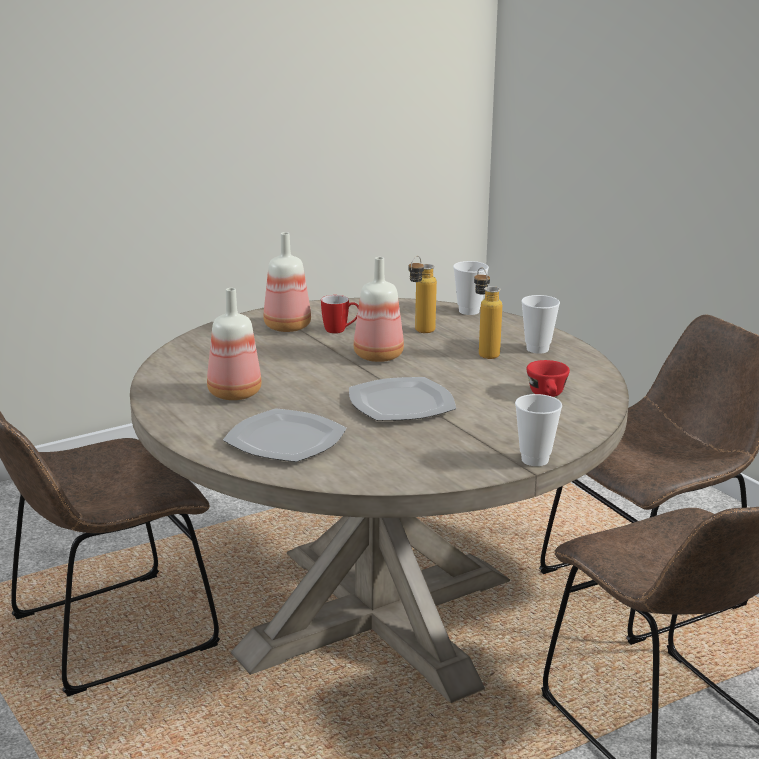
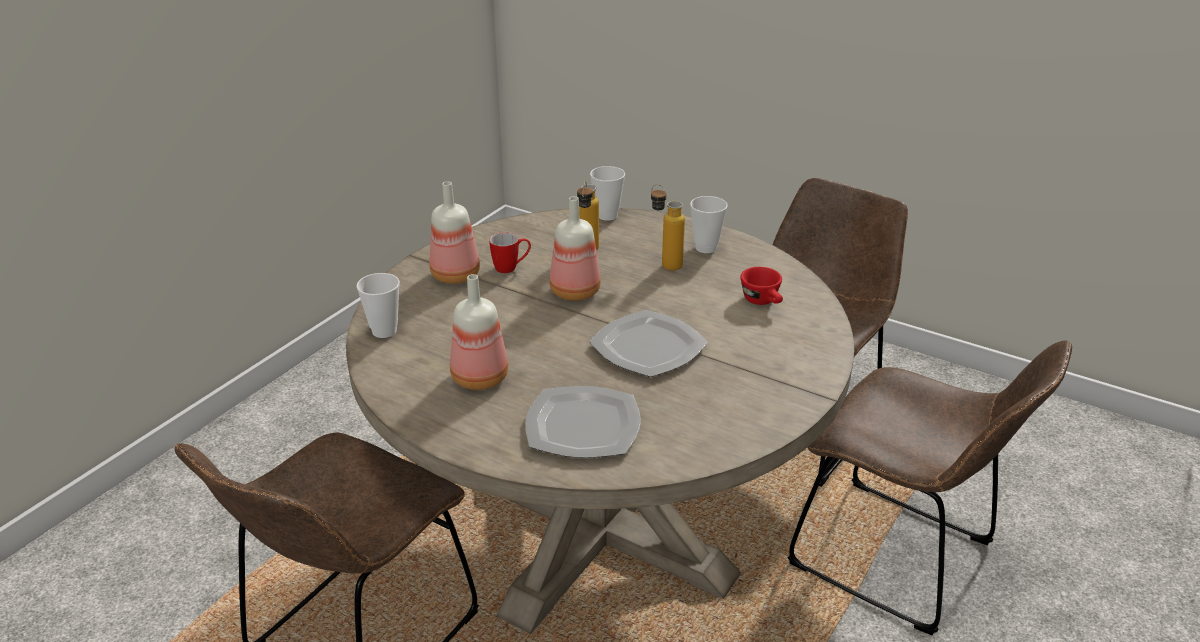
camera: 25 degrees left, 10 degrees up
cup [515,394,562,466] -> cup moved to [356,273,400,338]

